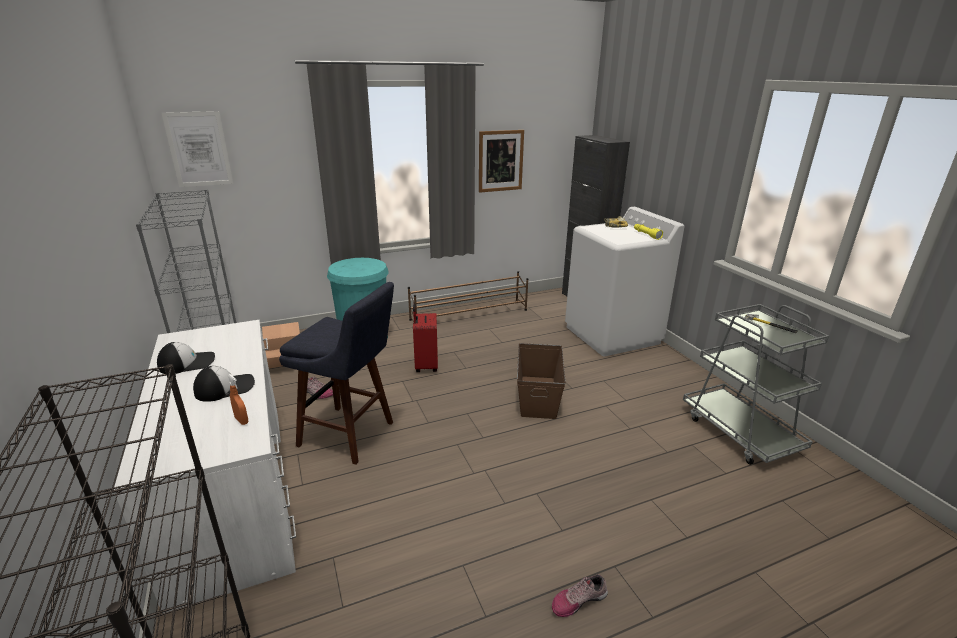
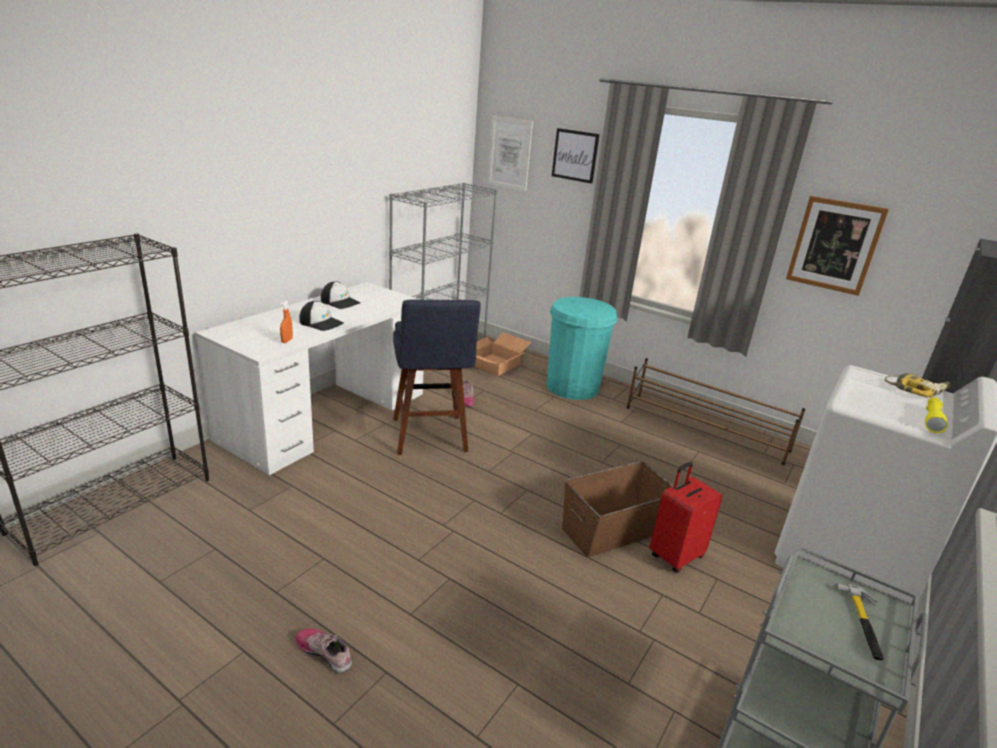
camera: 55 degrees right, 0 degrees up
red suitcase [413,304,438,372] -> red suitcase moved to [649,462,723,573]
none -> picture [552,128,600,184]

